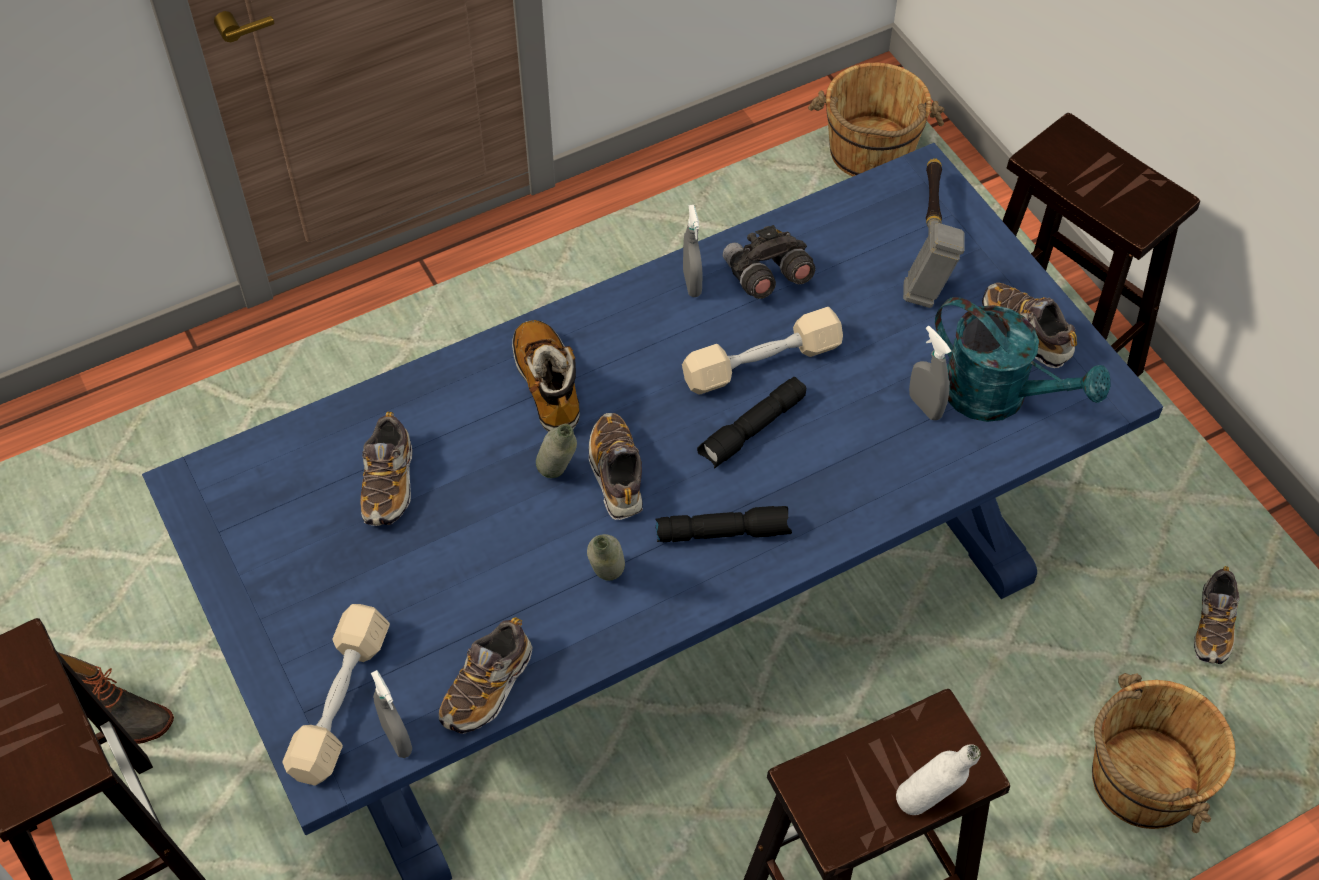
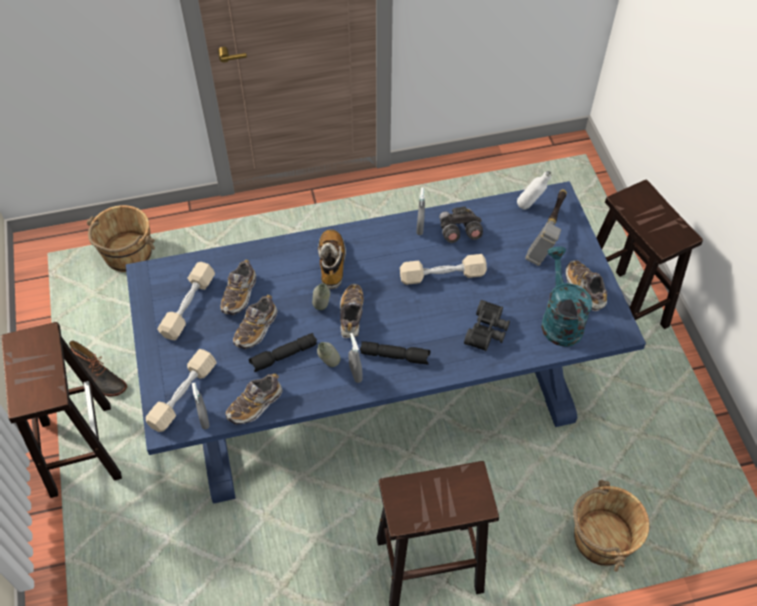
camera: 15 degrees right, 0 degrees up
black flashlight [697,377,806,469] -> black flashlight moved to [249,333,317,372]
brown bucket [808,63,944,177] -> brown bucket moved to [87,205,155,272]
white bottle [896,744,981,815] -> white bottle moved to [517,171,552,209]
grey spray bottle [909,326,951,420] -> grey spray bottle moved to [348,333,362,383]
turquoise watering can [935,297,1111,422] -> turquoise watering can turned 150 degrees counterclockwise [541,246,592,347]
shoe [1194,566,1240,664] -> shoe moved to [233,295,278,349]
none -> beige dumbbell [157,262,215,340]
none -> black binoculars [464,300,510,351]

